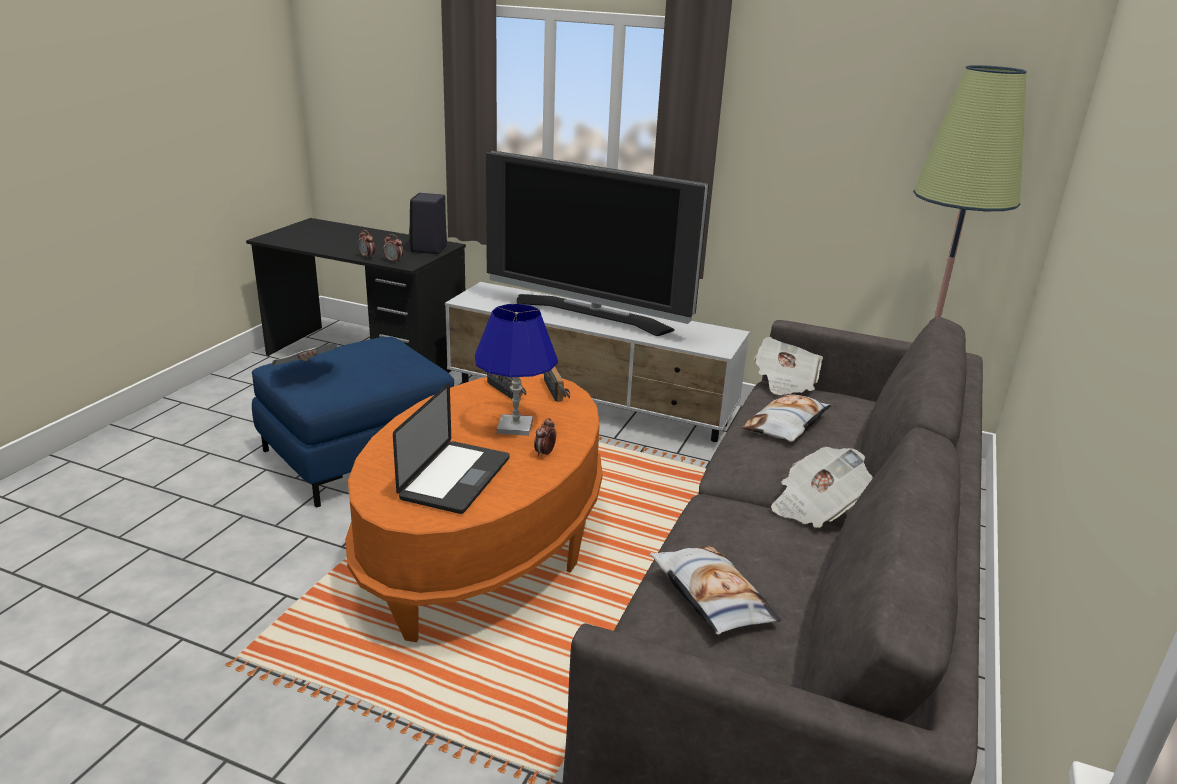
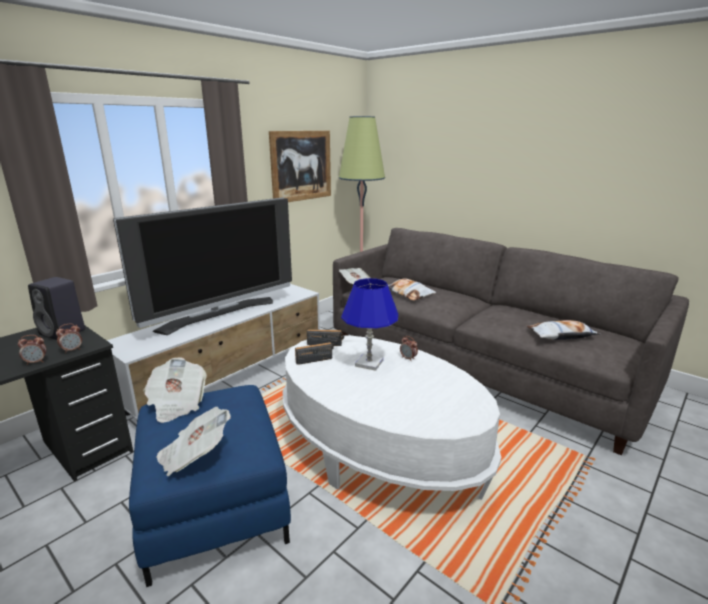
camera: 70 degrees left, 5 degrees down
orange coffee table [345,374,603,642] -> white coffee table [282,336,501,500]
laptop [393,383,510,514] -> none
newspaper [771,447,873,528] -> newspaper moved to [144,357,207,423]
none -> picture [269,131,331,202]

